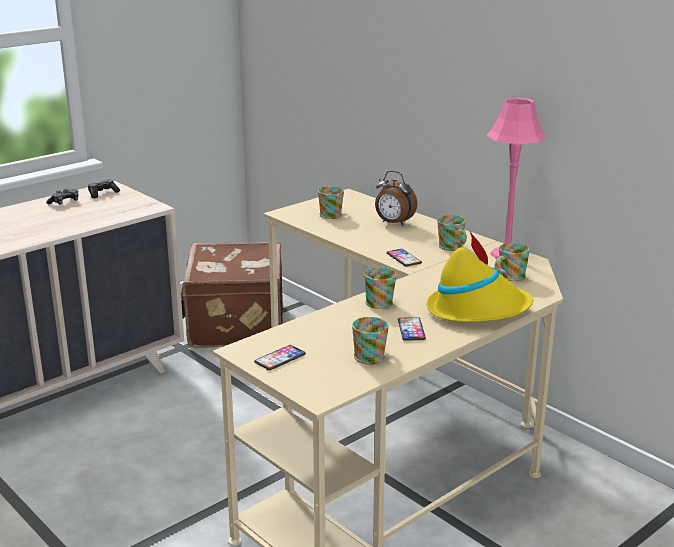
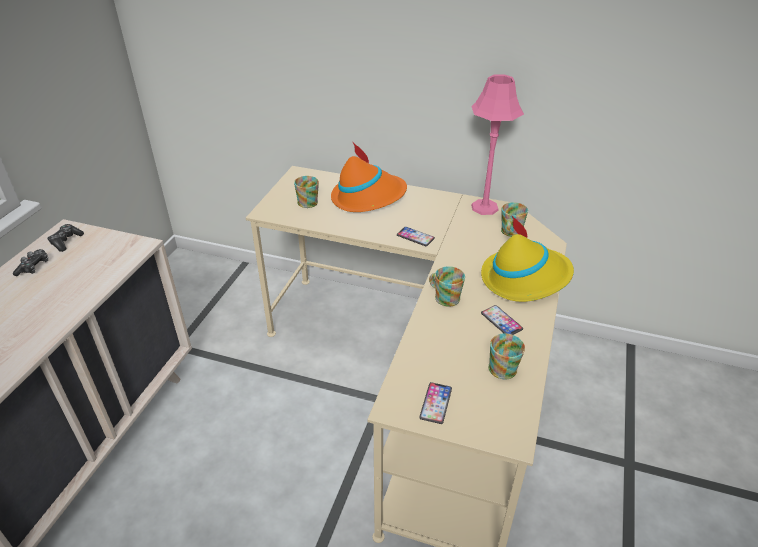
camera: 30 degrees left, 15 degrees up
brown suitcase [181,242,283,348] -> none
alarm clock [375,171,417,226] -> orange hat [331,141,407,212]
mug [437,215,467,251] -> none

